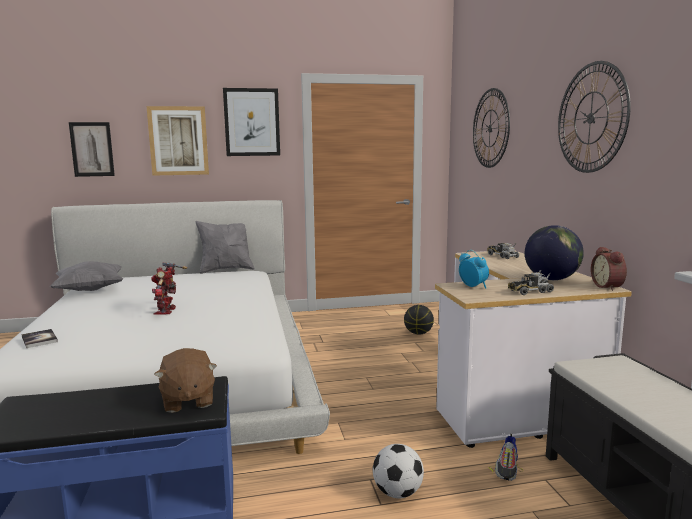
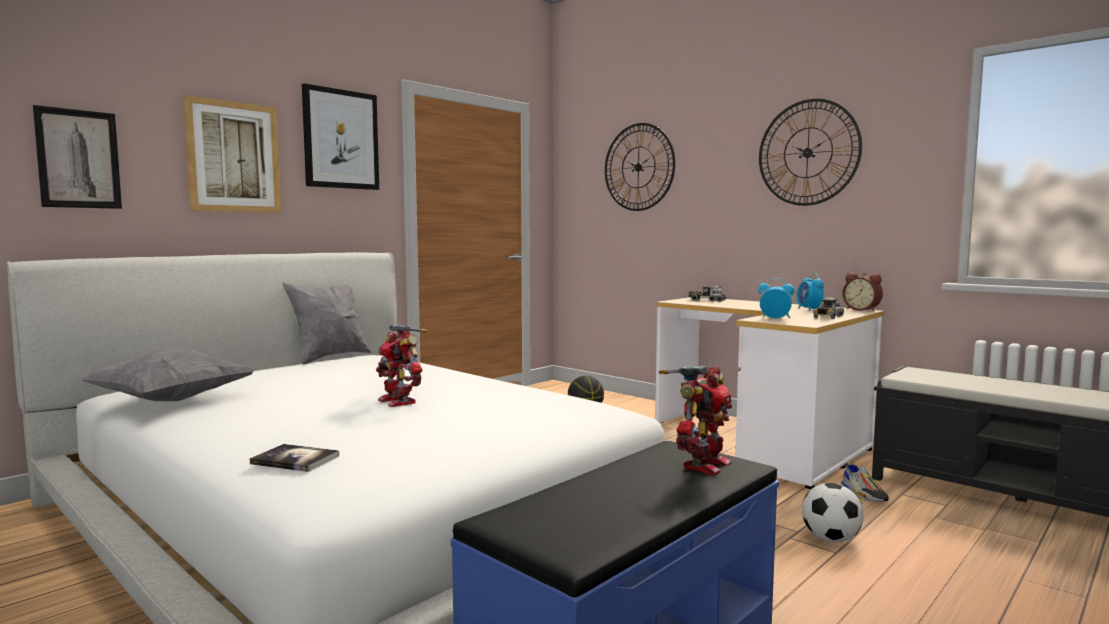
camera: 35 degrees left, 5 degrees down
brown plush toy [154,348,217,413] -> toy robot [659,366,732,476]
globe [524,225,584,280] -> alarm clock [796,273,824,311]

